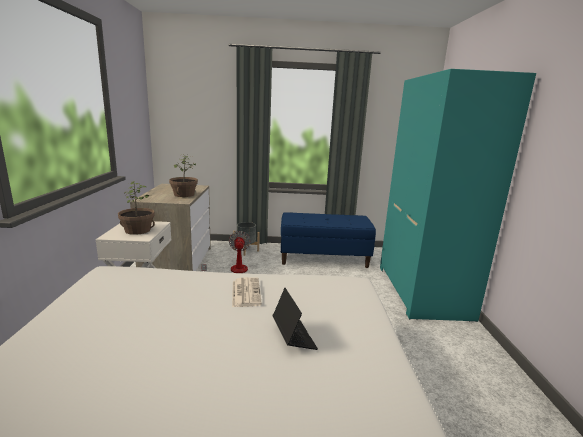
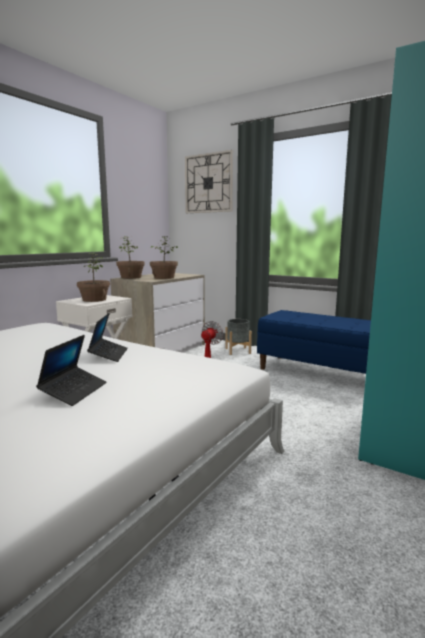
camera: 35 degrees right, 5 degrees down
newspaper [232,277,262,307] -> laptop [87,313,128,362]
none -> potted plant [116,236,145,279]
none -> wall clock [185,150,233,213]

